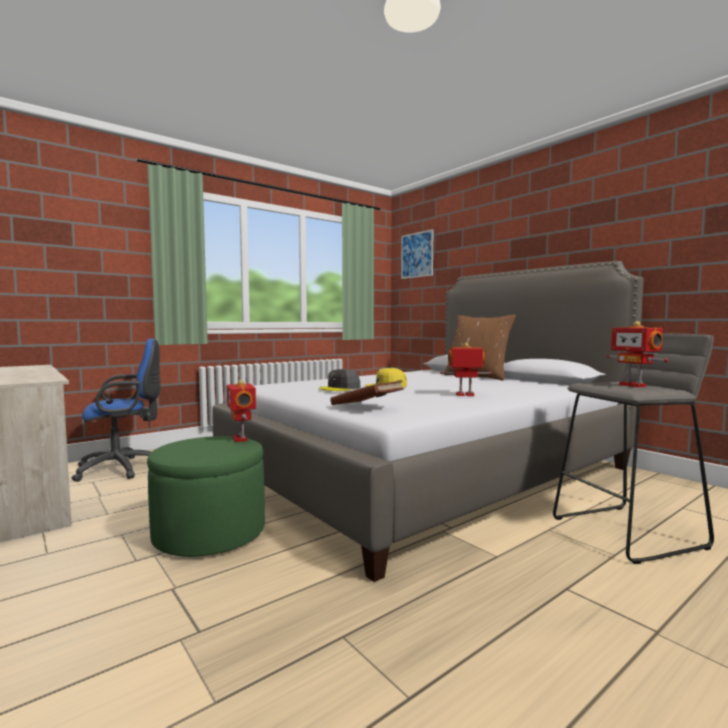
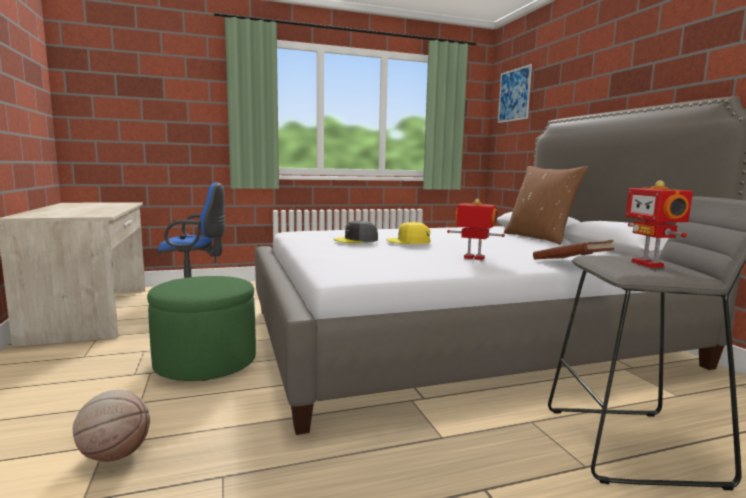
camera: 20 degrees right, 5 degrees up
toy robot [227,380,256,442] -> none
brown book [330,380,404,405] -> brown book moved to [533,240,614,259]
none -> basketball [73,390,150,462]

